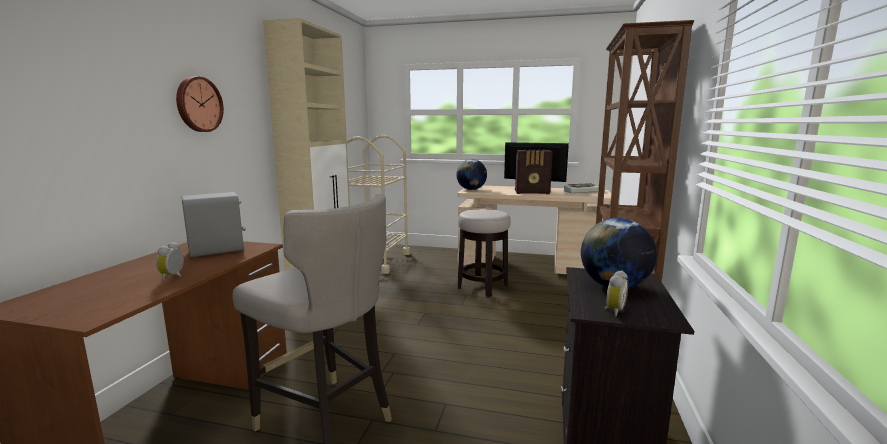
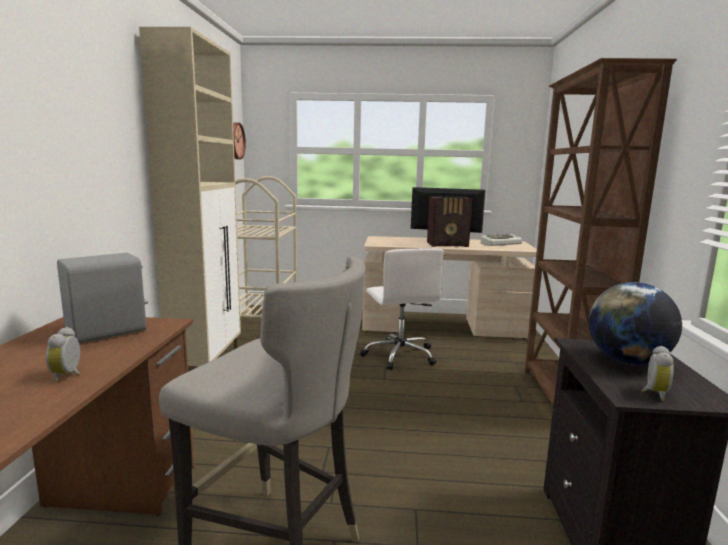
camera: 10 degrees left, 0 degrees up
wall clock [176,76,224,132] -> wall clock moved to [233,122,246,160]
globe [456,159,487,190] -> none
stool [458,209,511,297] -> white office chair [360,248,444,370]

